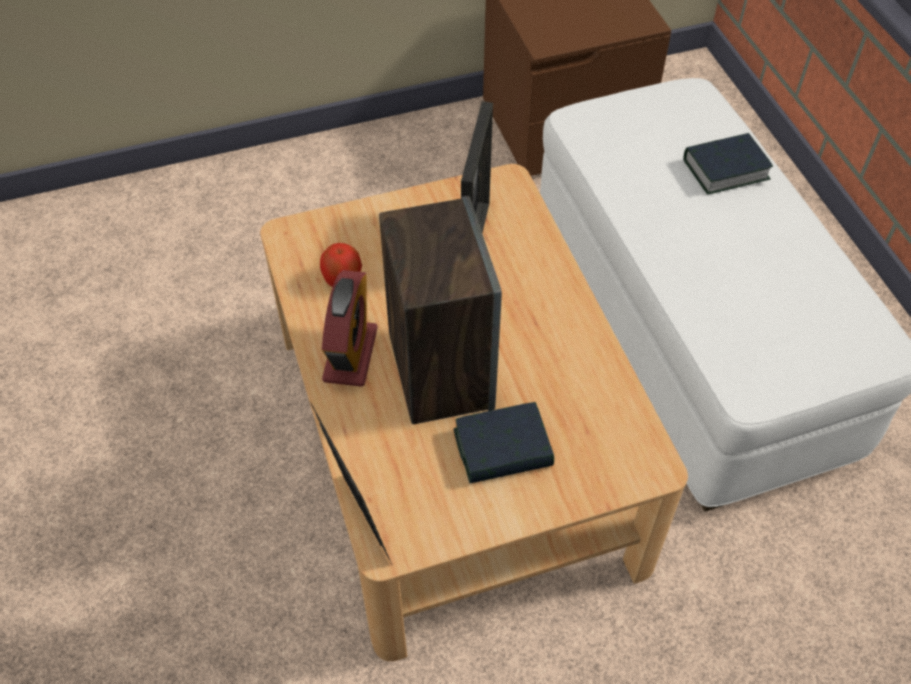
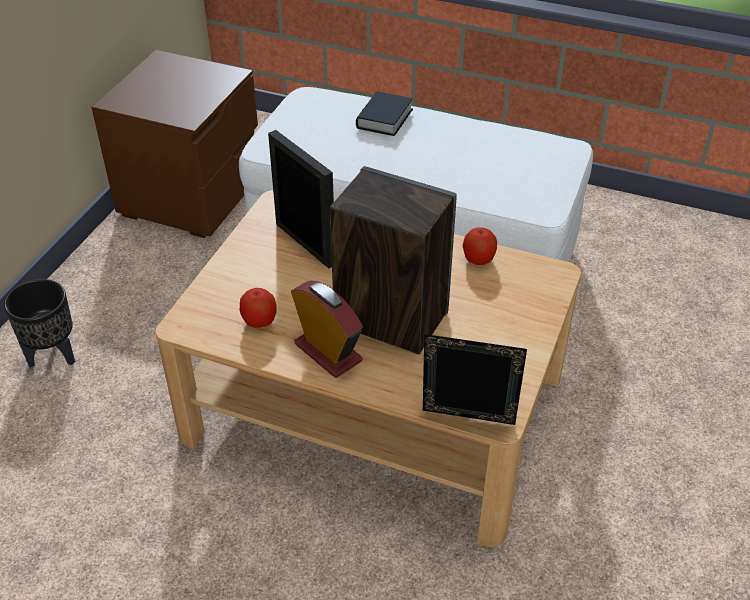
camera: 50 degrees left, 10 degrees down
book [454,402,554,484] -> none
none -> black planter [4,279,75,368]
none -> apple [462,227,497,265]

